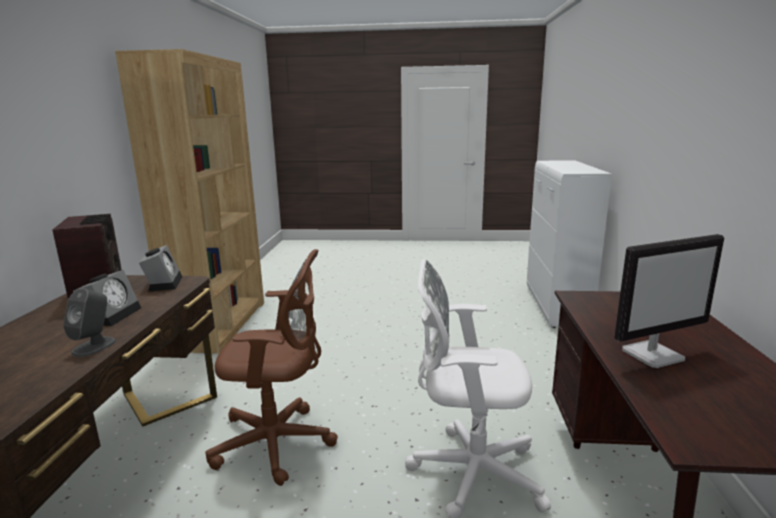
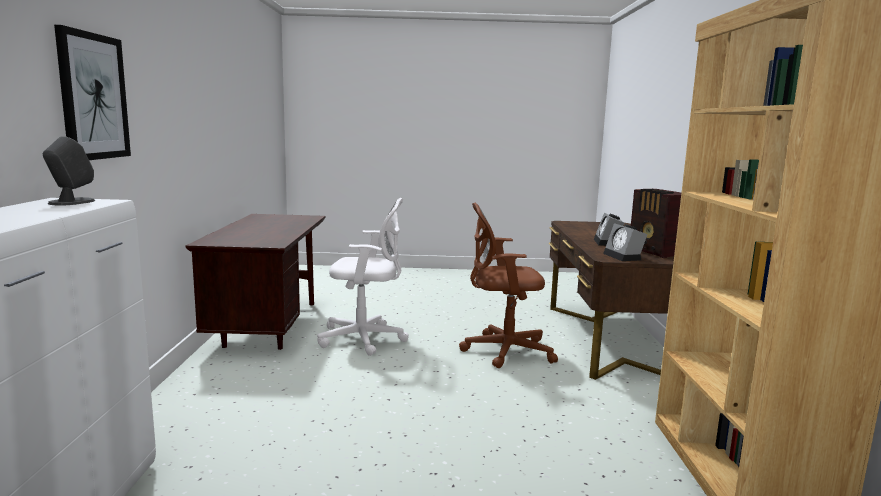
camera: 175 degrees right, 5 degrees down
grey speaker [63,288,116,357] -> grey speaker moved to [43,136,95,206]
monitor [614,234,724,368] -> none
none -> picture [54,25,131,160]

